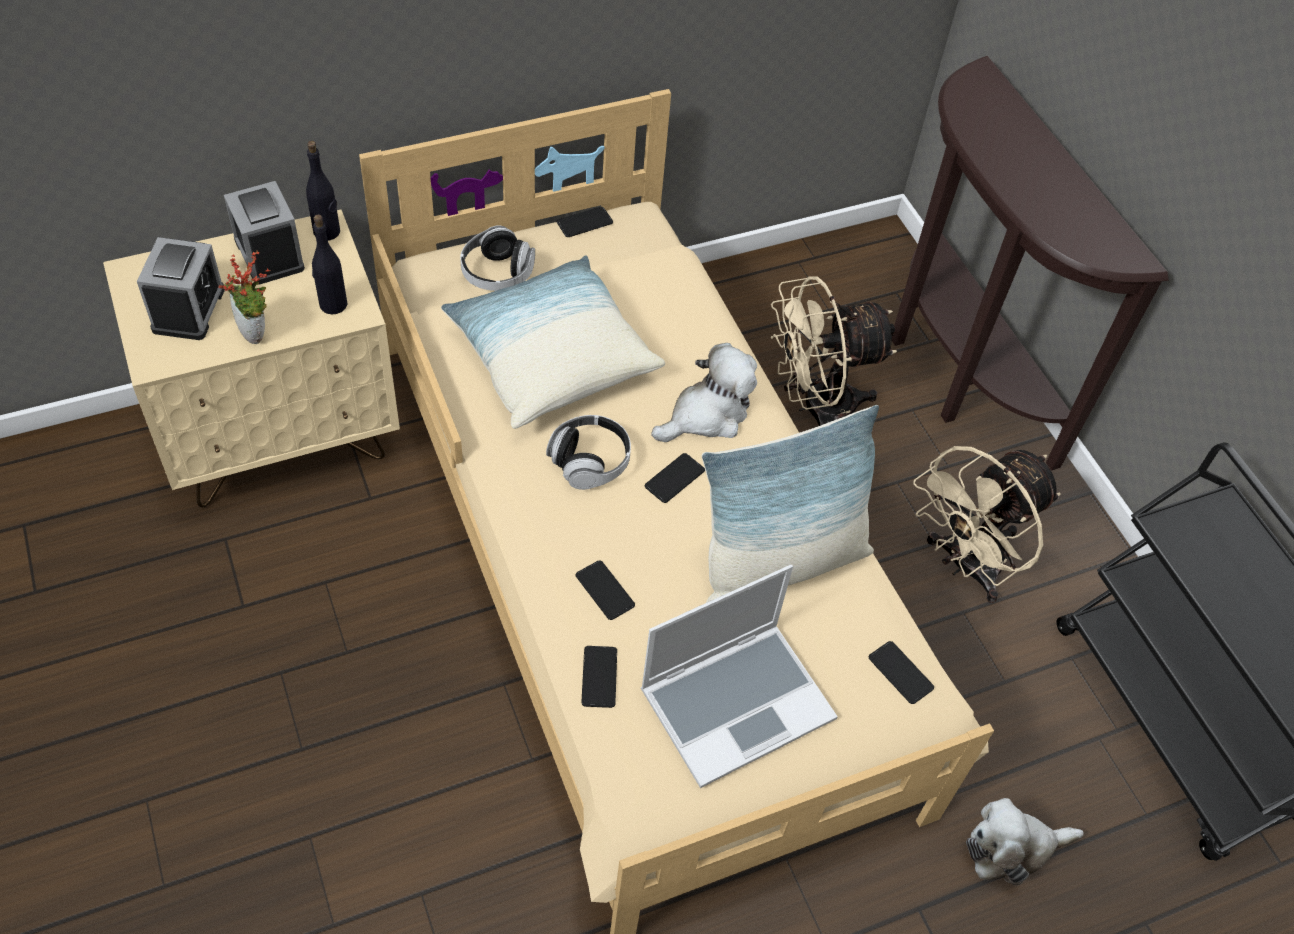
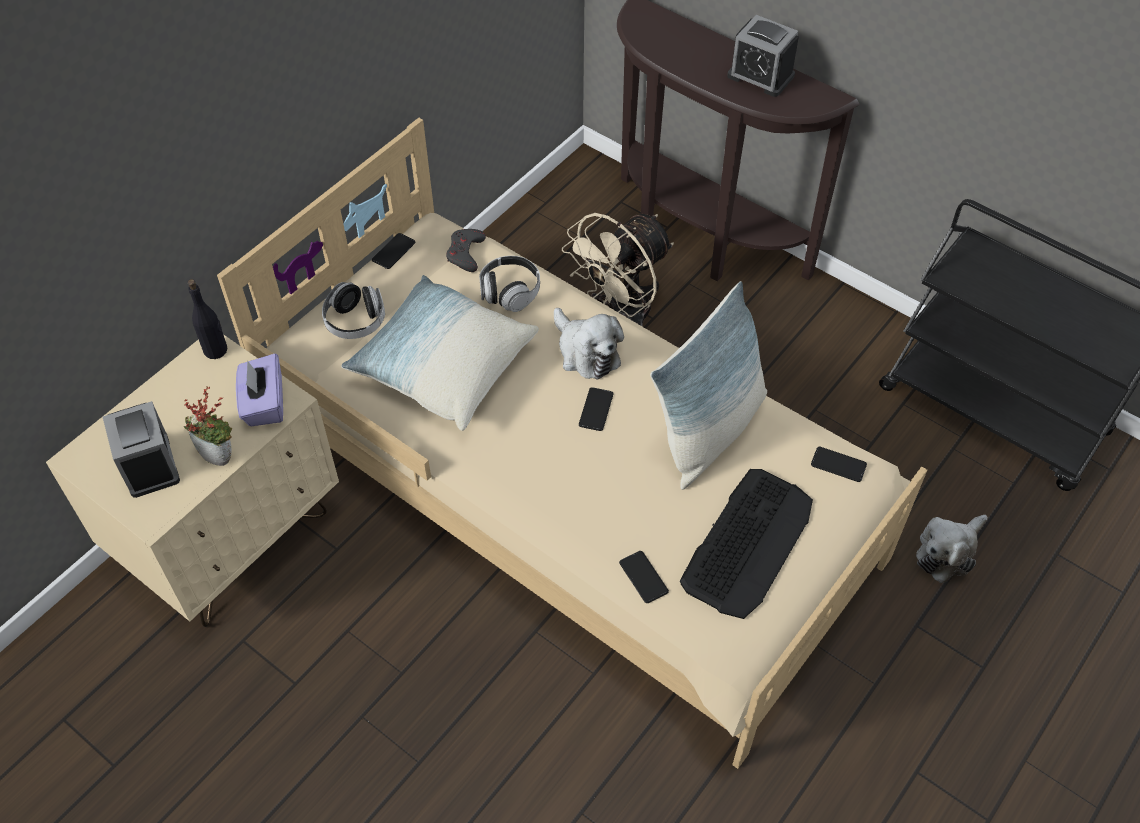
camera: 25 degrees left, 0 degrees up
alarm clock [224,181,305,285] -> alarm clock moved to [727,15,799,97]
black bottle [312,215,348,315] -> purple tissue box [236,354,283,426]
headphones [546,415,631,490] -> headphones moved to [479,256,540,312]
phone [576,560,635,620] -> none
laptop [641,565,838,788] -> keyboard [680,469,813,619]
plush toy [651,343,757,442] -> plush toy turned 120 degrees clockwise [554,308,624,380]
beige fan [913,446,1061,603] -> none
none -> grey game controller [446,229,486,272]

